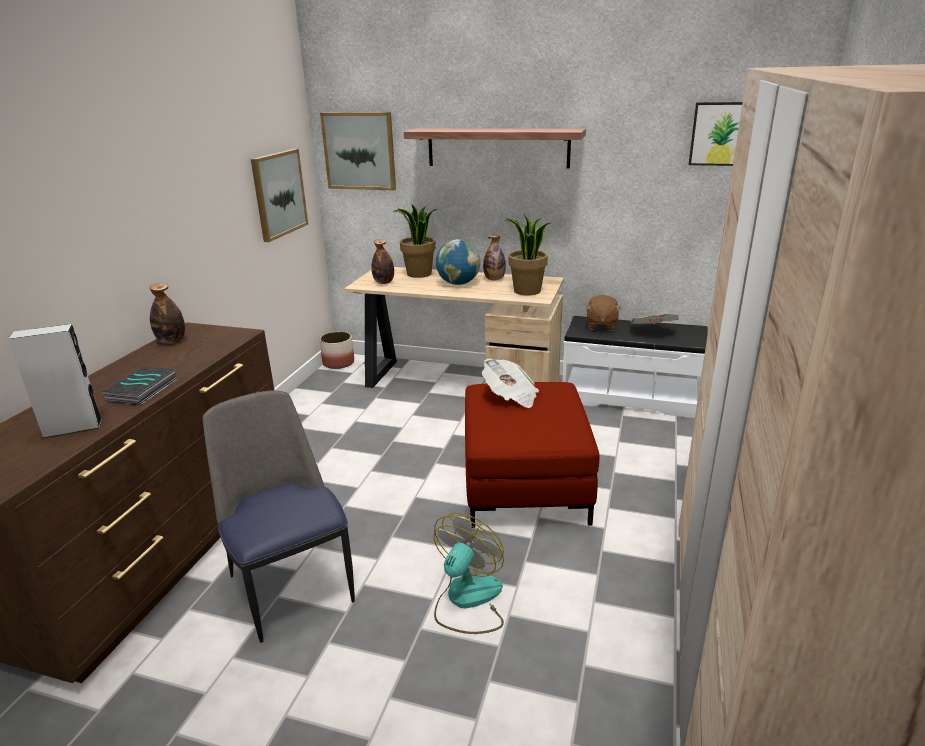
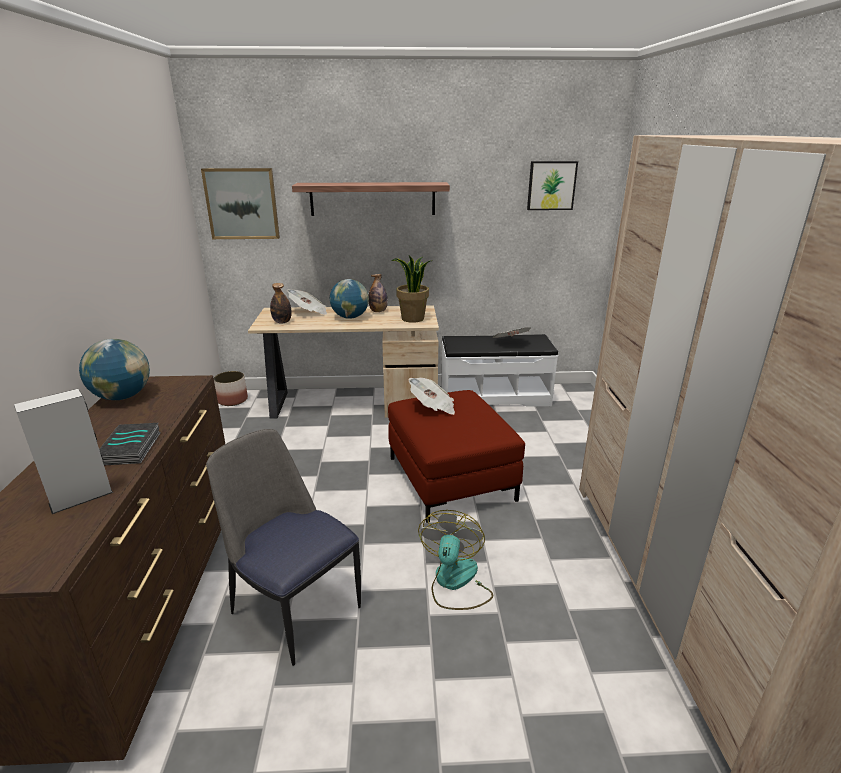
camera: 20 degrees left, 0 degrees up
bottle [150,283,185,344] -> globe [79,339,150,400]
picture [251,149,308,242] -> none
potted plant [393,205,437,278] -> newspaper [287,289,327,315]
brown plush toy [586,295,621,331] -> none

